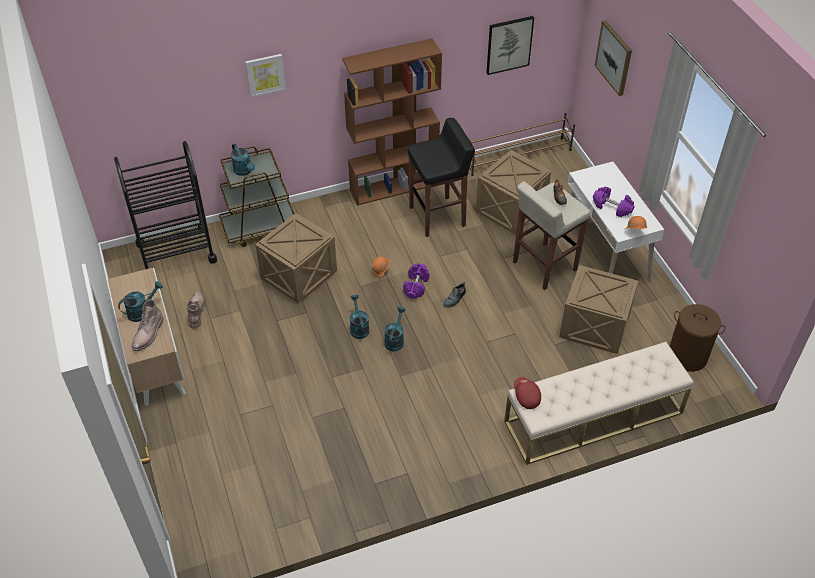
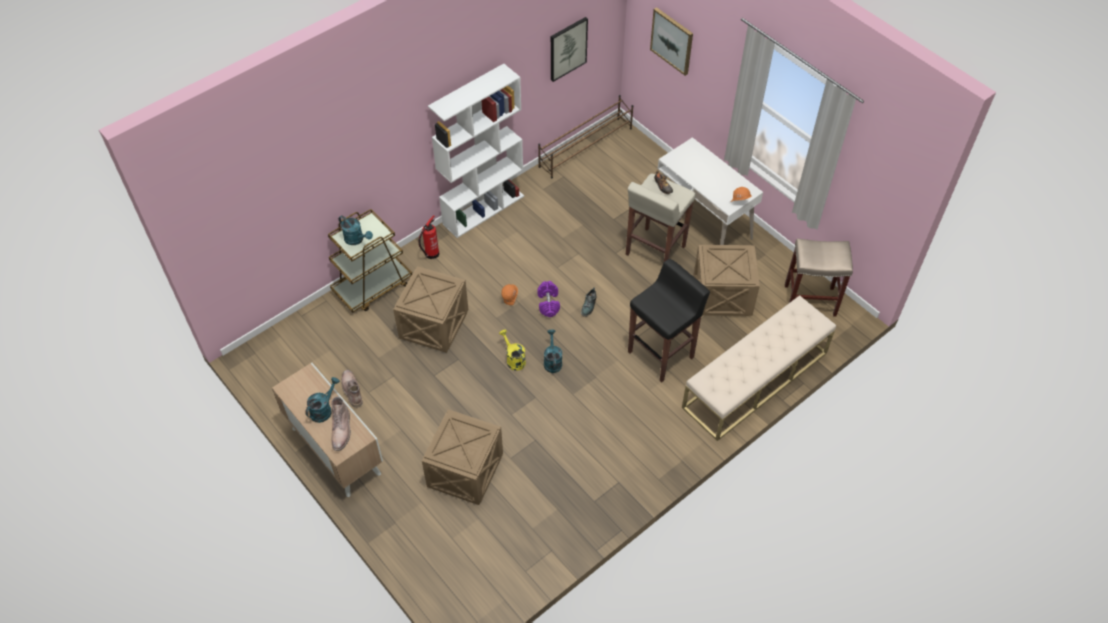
camera: 20 degrees left, 5 degrees up
black cart [114,141,217,269] -> none
picture [245,54,286,98] -> none
brown bookcase [342,38,442,206] -> white bookcase [428,64,524,238]
turquoise watering can [350,295,369,339] -> yellow watering can [499,329,526,371]
black stool [408,118,475,237] -> black stool moved to [628,259,710,382]
crate [476,150,551,234] -> crate moved to [422,409,503,505]
red cap [514,377,541,409] -> none
purple dumbbell [593,187,635,217] -> none
brown laundry basket [670,304,726,372] -> beige stool [785,238,853,317]
none -> fire extinguisher [418,215,439,259]

